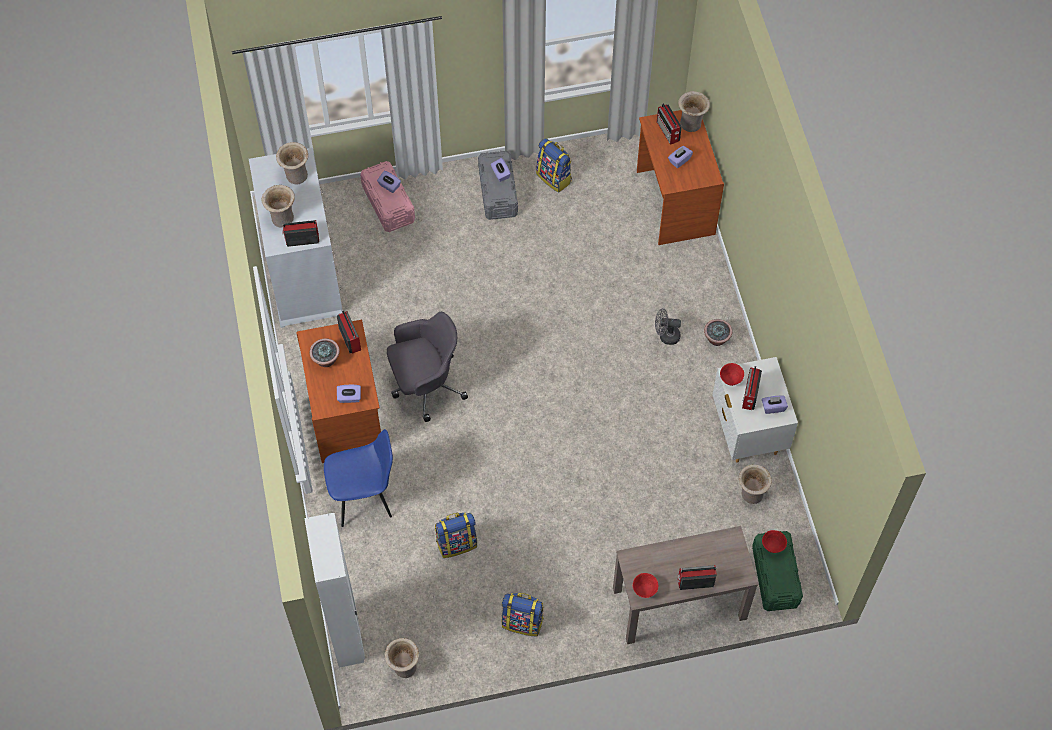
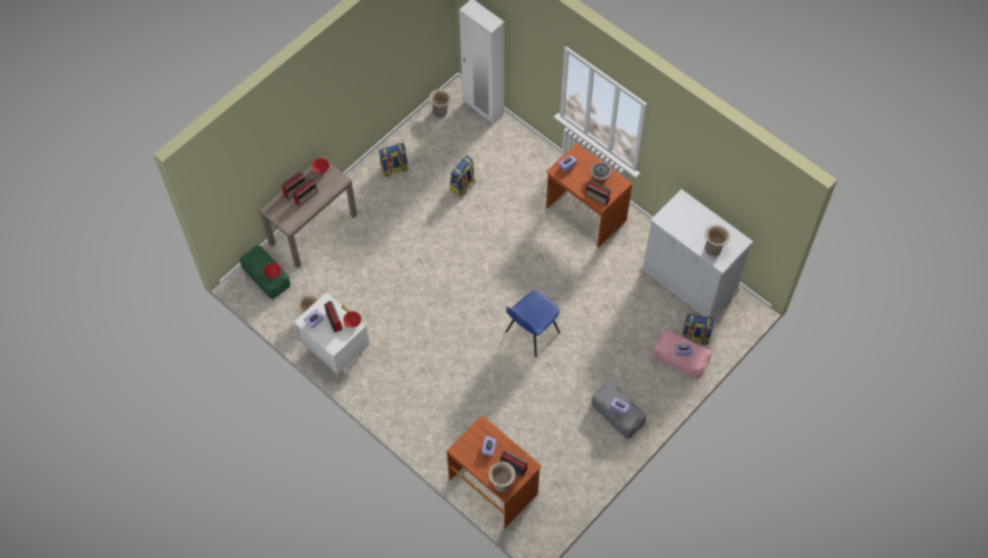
camera: 145 degrees right, 0 degrees up
beige vase [261,185,295,228] -> none
radio [282,220,319,247] -> radio moved to [292,178,318,206]
blue chair [324,429,393,527] -> blue chair moved to [505,291,560,357]
grey office chair [387,312,468,422] -> none
backpack [536,138,572,193] -> backpack moved to [682,314,715,345]
grey fan [655,308,681,345] -> none
potted plant [704,319,732,346] -> none

